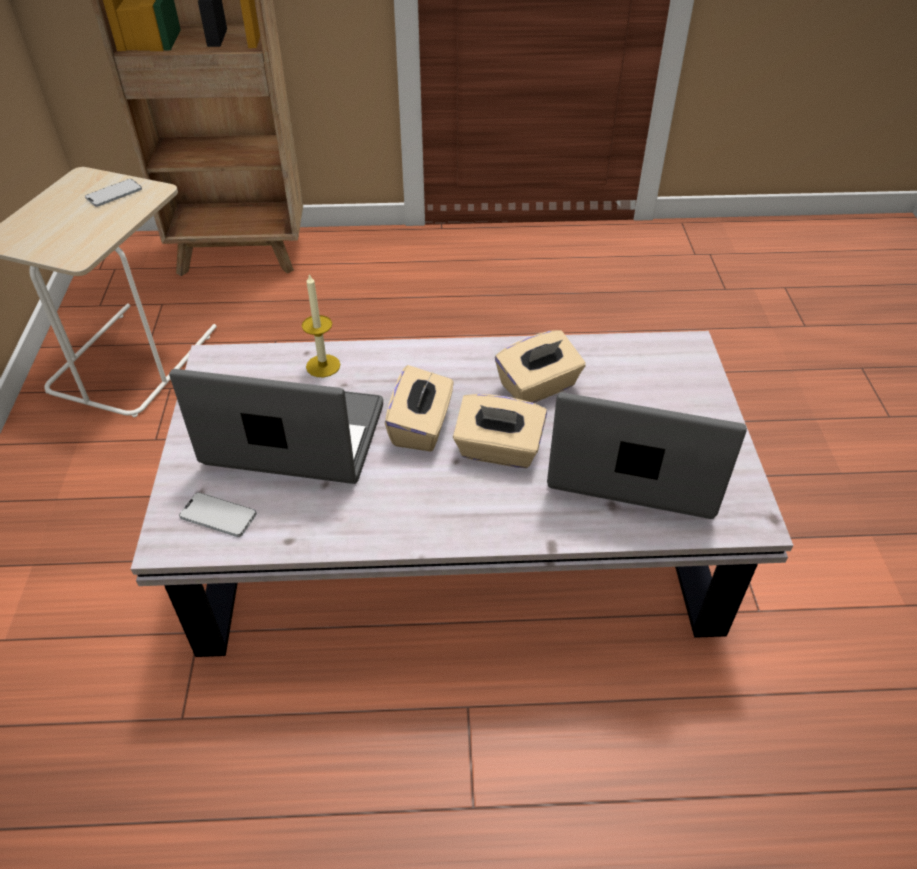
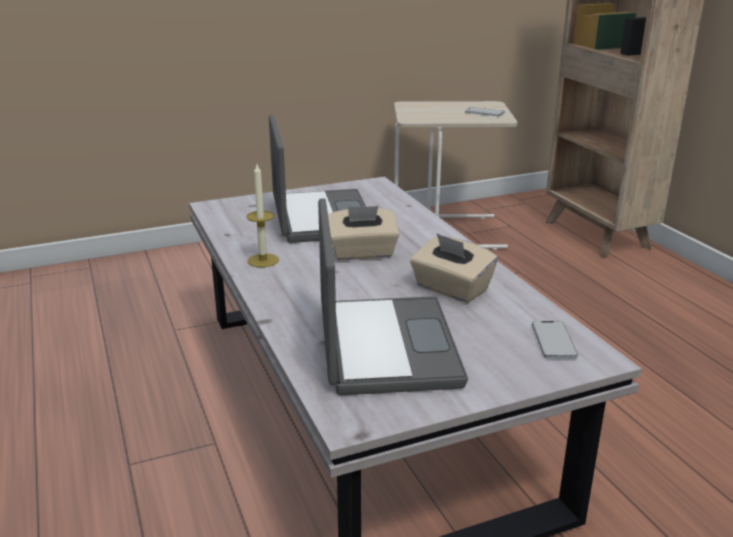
camera: 70 degrees right, 20 degrees down
phone [179,492,257,537] -> phone moved to [532,321,578,359]
candle [302,273,340,377] -> candle moved to [247,164,279,267]
beige tissue box [453,394,547,468] -> none

